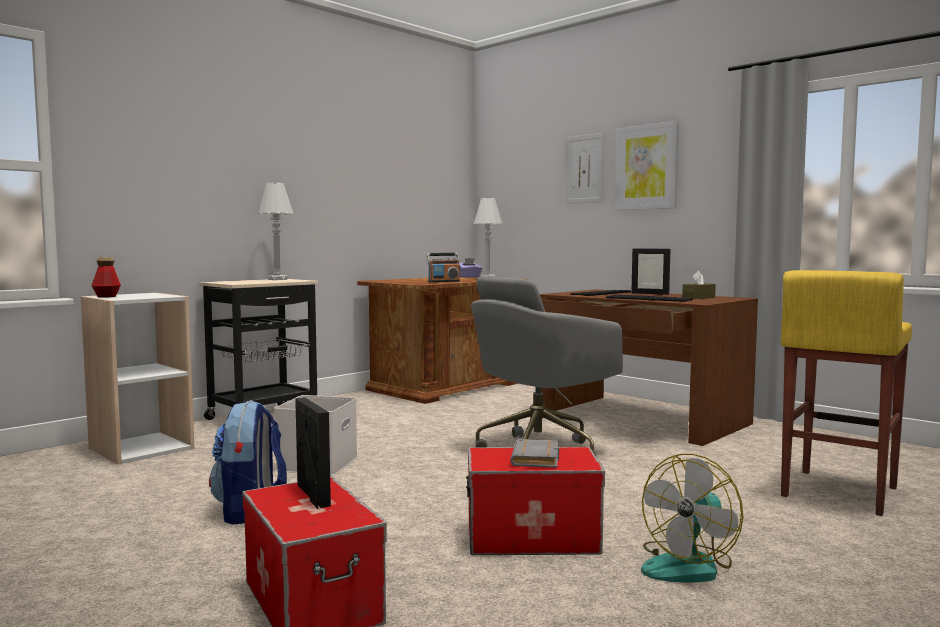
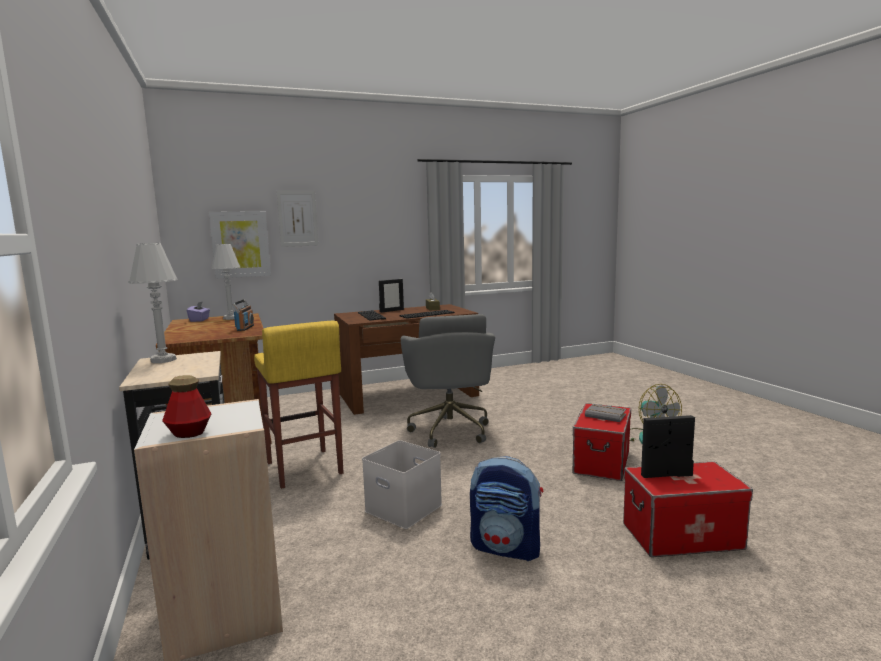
camera: 65 degrees left, 5 degrees up
picture [615,121,679,210] -> picture moved to [209,211,271,279]
yellow stool [781,270,912,516] -> yellow stool moved to [254,321,343,489]

